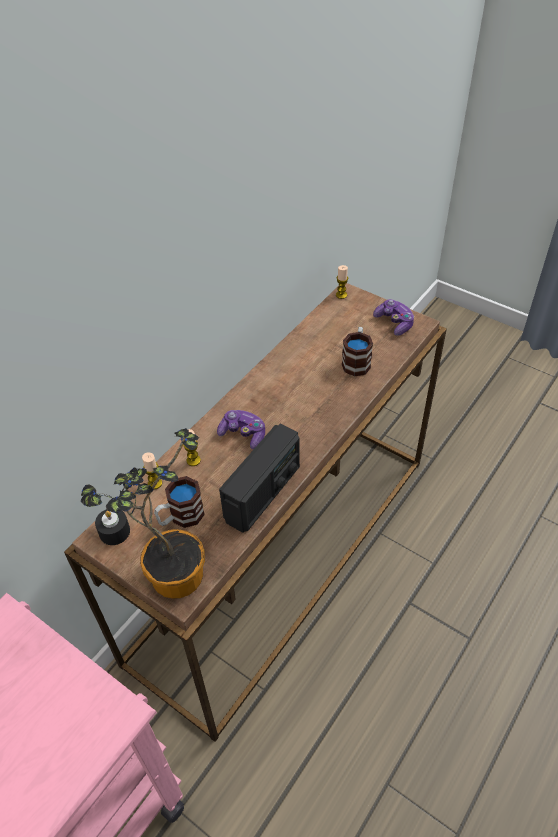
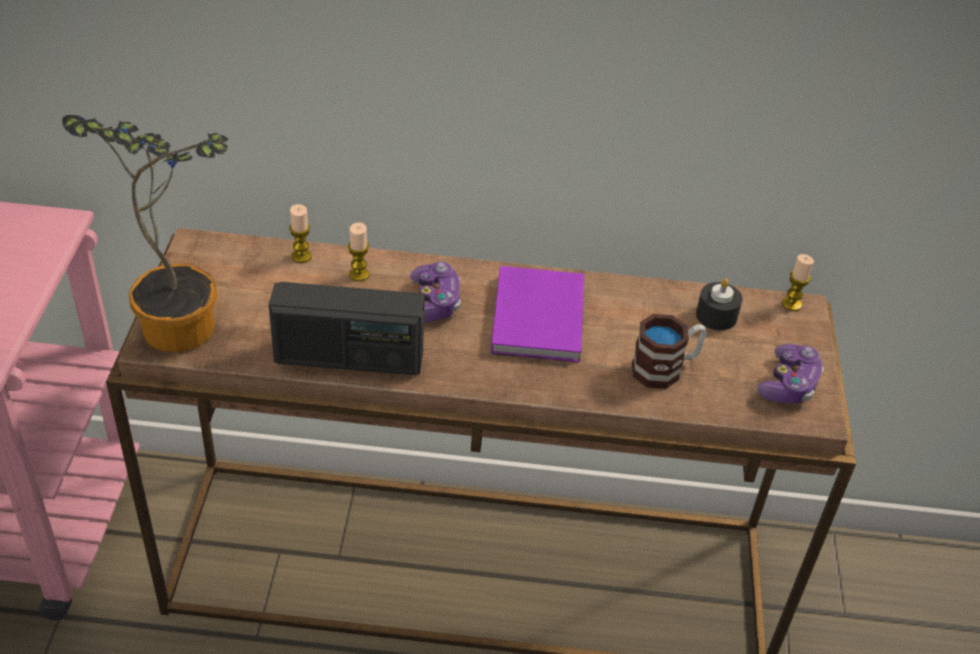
camera: 55 degrees right, 5 degrees down
black candle [95,509,130,545] -> black candle moved to [696,278,743,330]
mug [154,476,205,528] -> none
none -> purple book [491,266,584,363]

